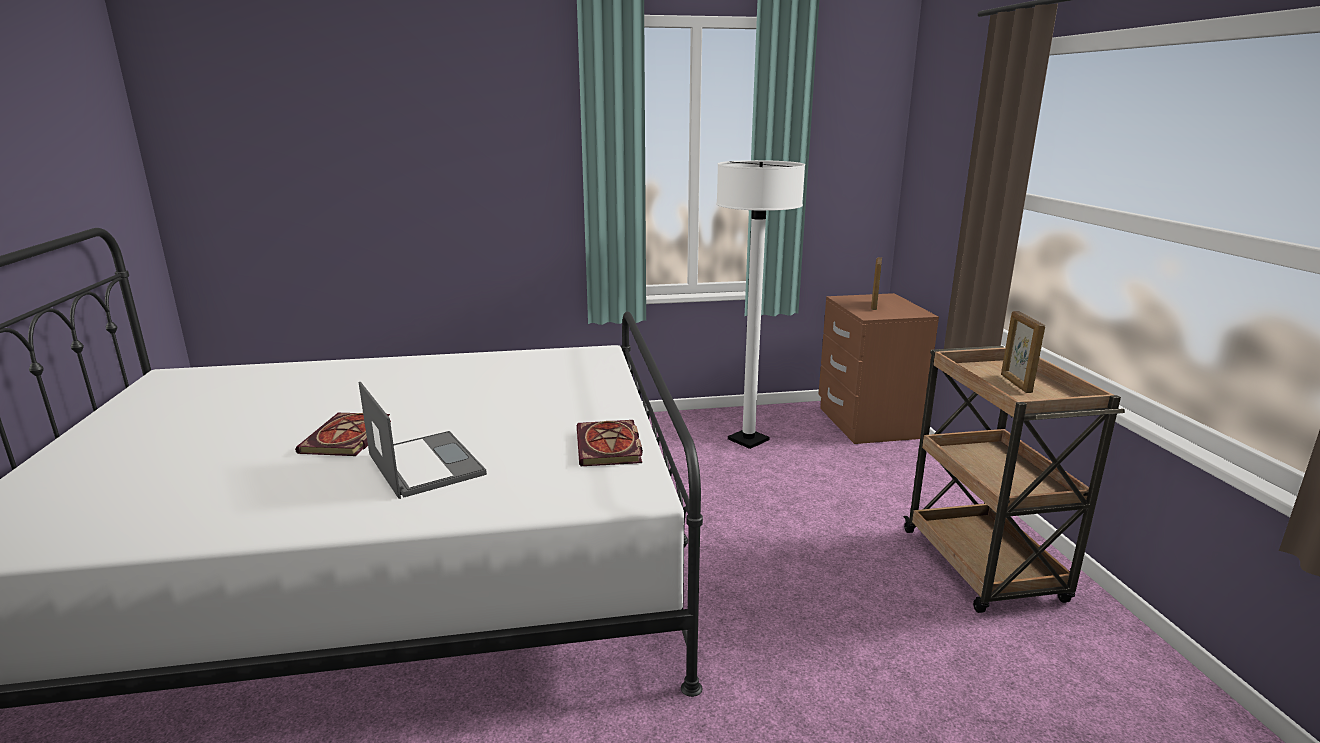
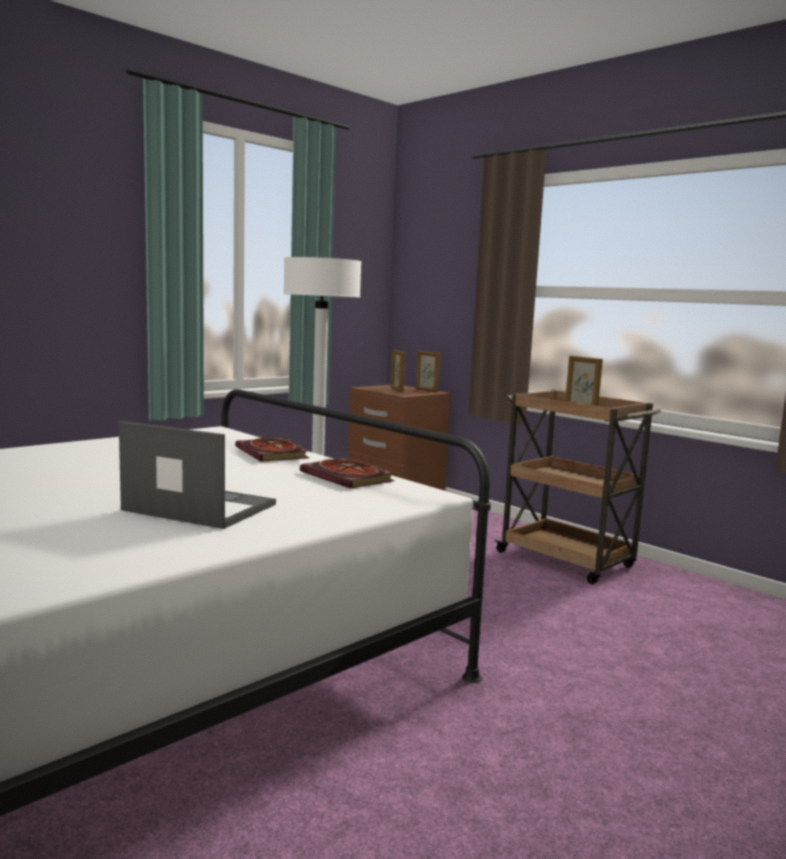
camera: 35 degrees left, 10 degrees down
book [295,413,391,456] -> book moved to [235,438,309,462]
none -> picture frame [416,351,440,393]

